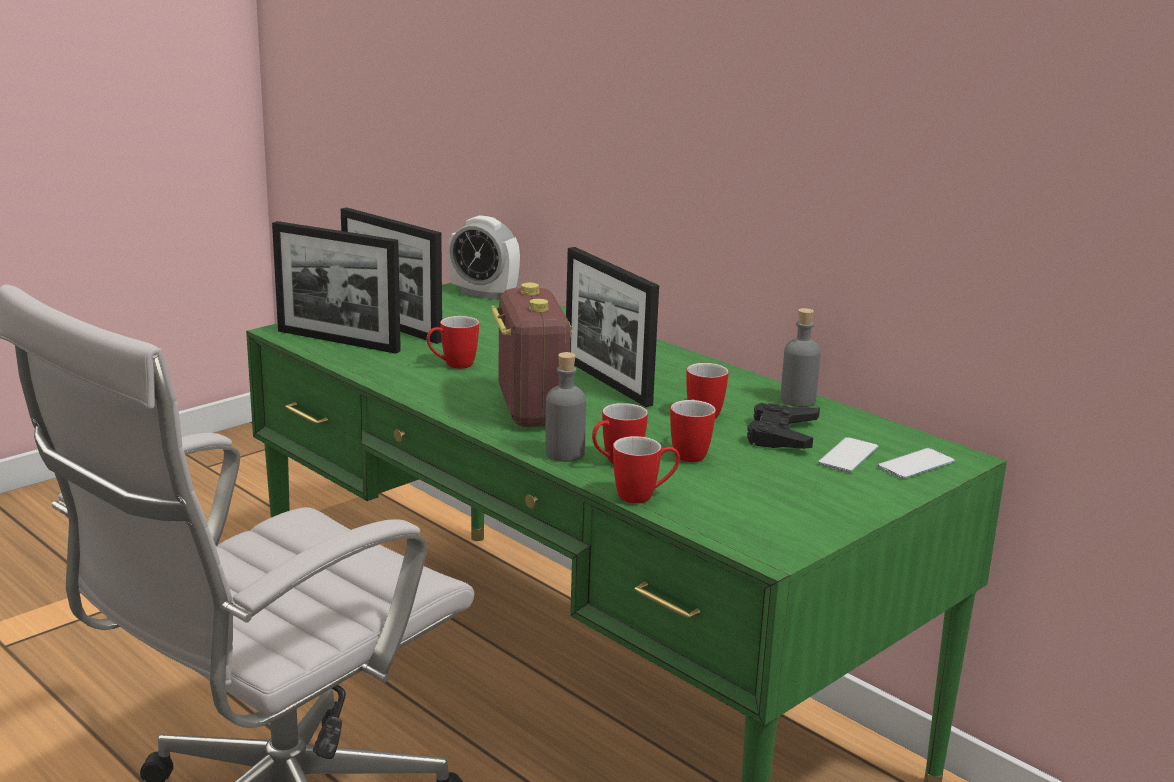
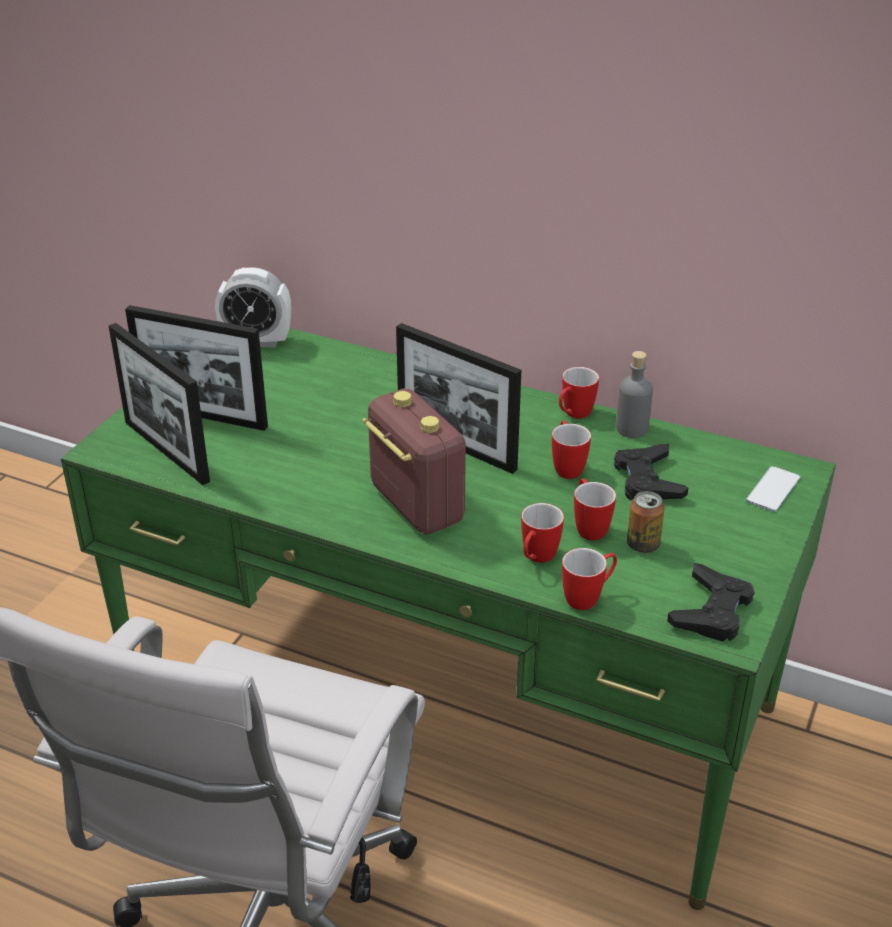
camera: 20 degrees left, 15 degrees up
picture frame [272,221,401,354] -> picture frame turned 45 degrees clockwise [109,323,210,485]
mug [427,316,479,369] -> mug moved to [559,367,599,419]
grey bottle [545,352,586,462] -> none
phone [818,437,879,472] -> none
none -> can [627,491,665,553]
none -> black game controller [667,563,754,642]

